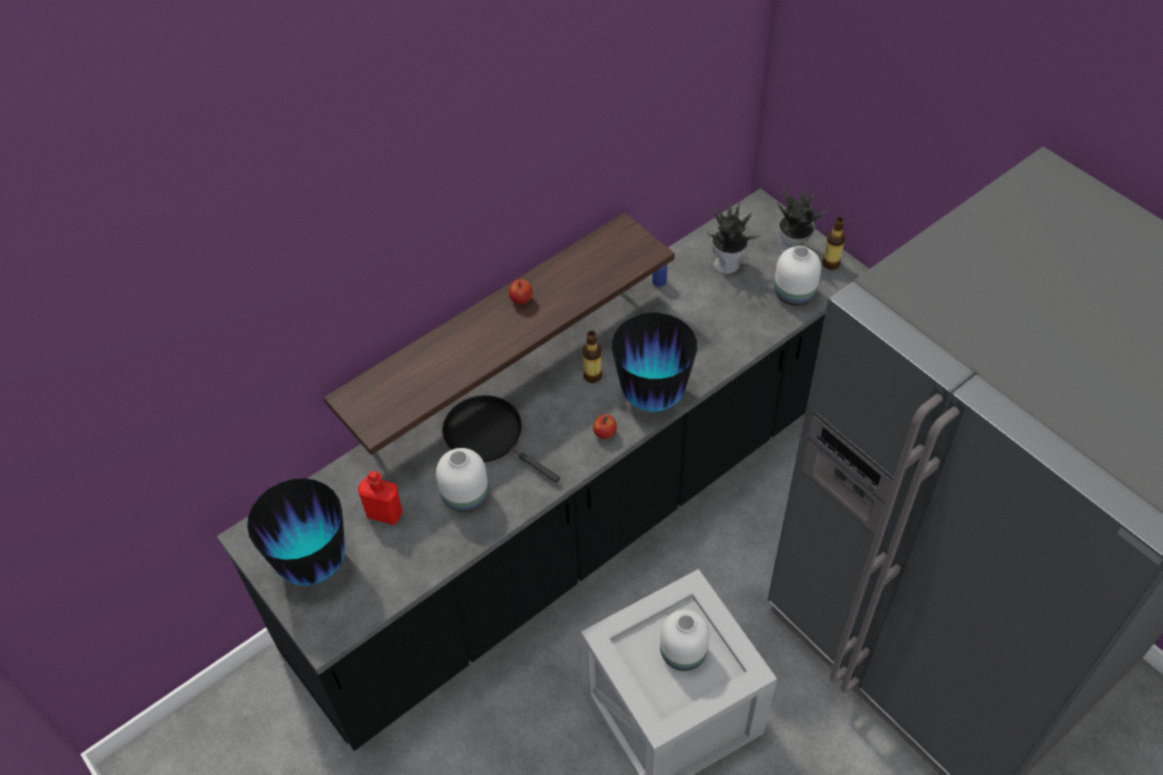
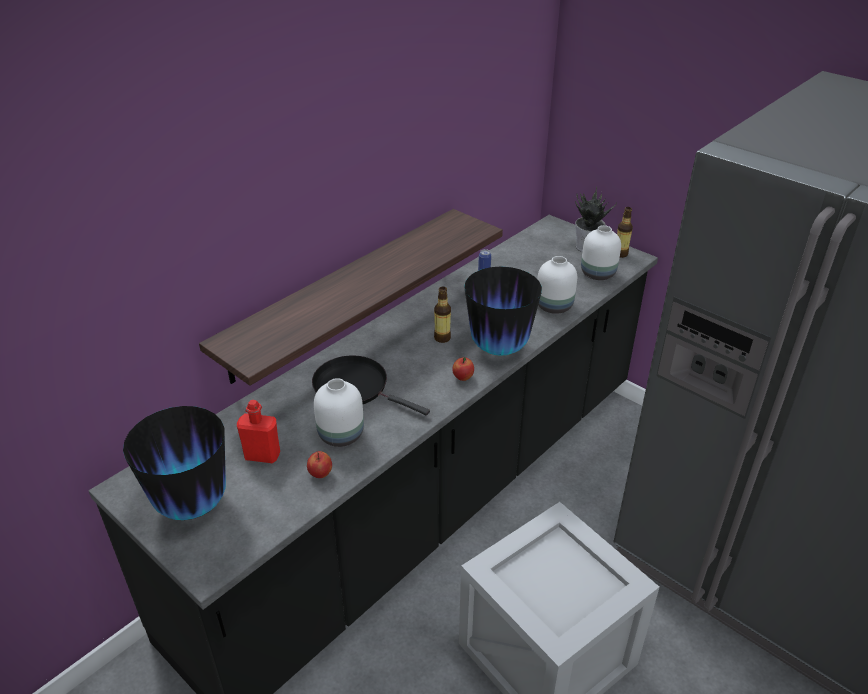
camera: 10 degrees left, 15 degrees down
apple [509,279,533,304] -> apple moved to [307,451,332,478]
white vase [660,609,710,671] -> white vase moved to [537,256,577,314]
potted plant [707,200,762,274] -> none

